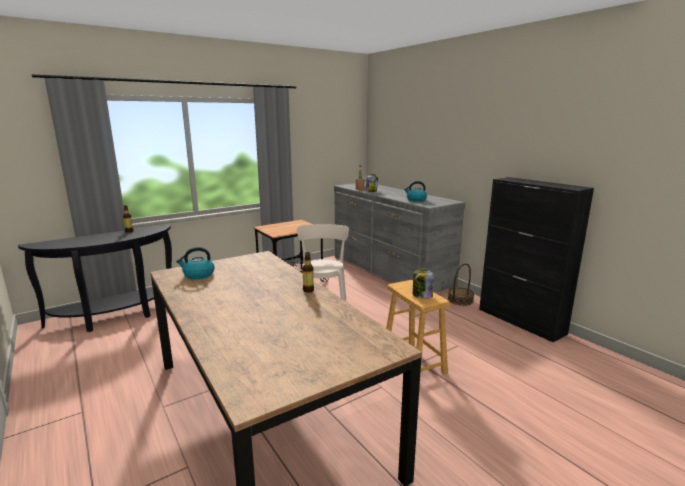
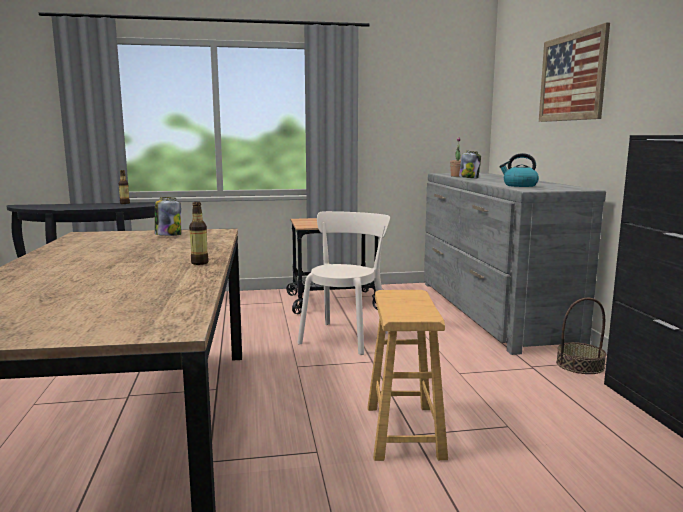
camera: 25 degrees right, 5 degrees down
kettle [176,247,215,279] -> none
jar [413,268,434,299] -> jar moved to [155,197,181,236]
none -> picture [539,23,610,122]

